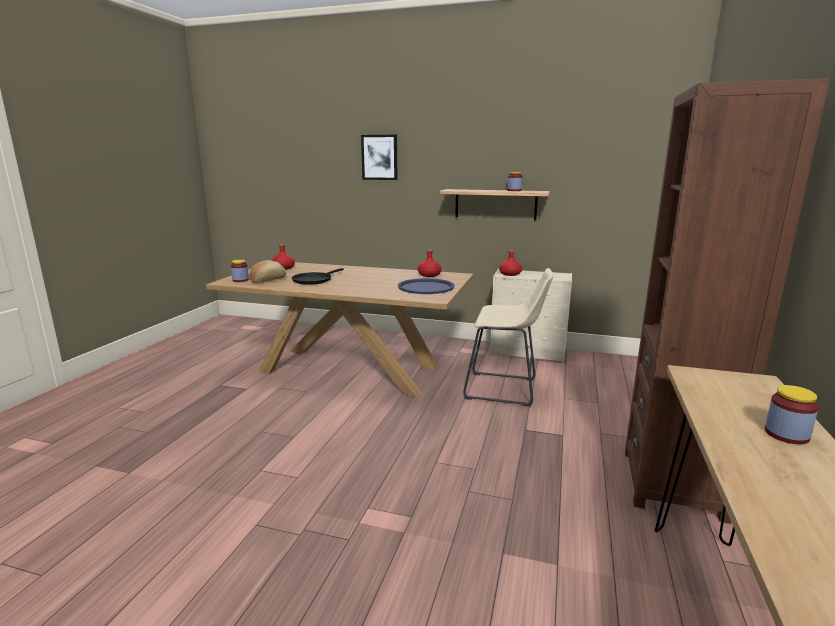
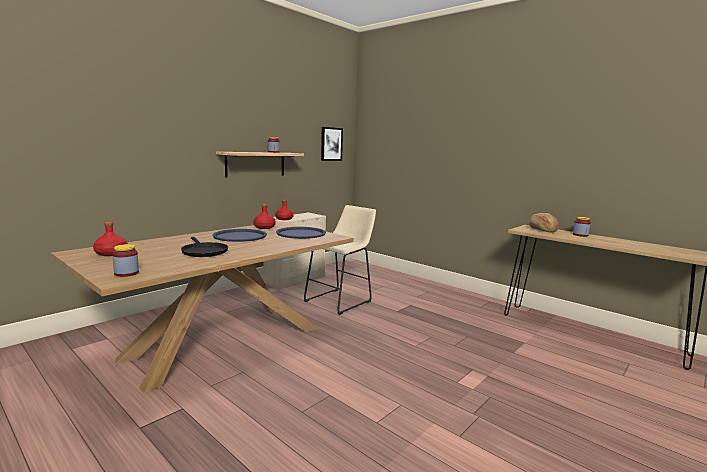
camera: 65 degrees left, 5 degrees down
bread [249,260,286,283] -> bread moved to [529,213,559,233]
picture [361,135,398,180] -> picture moved to [321,127,343,161]
brown bookcase [625,78,830,524] -> none
none -> blue tray [213,229,267,242]

